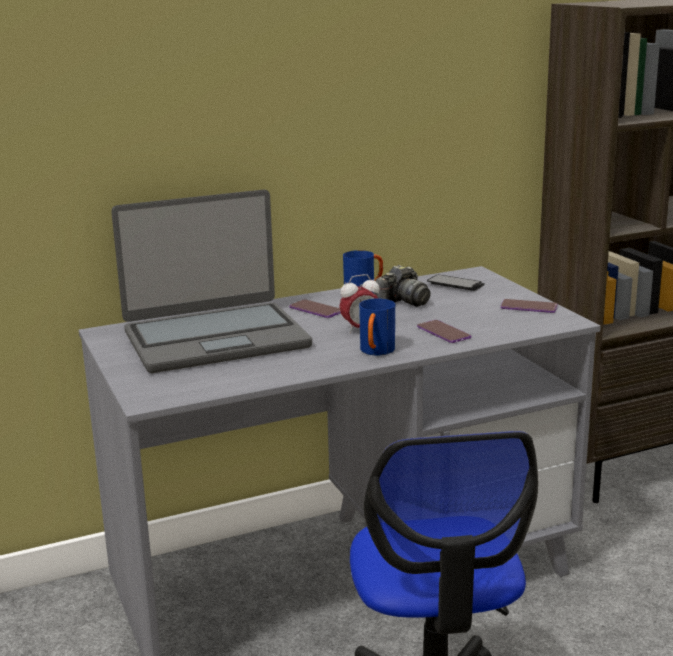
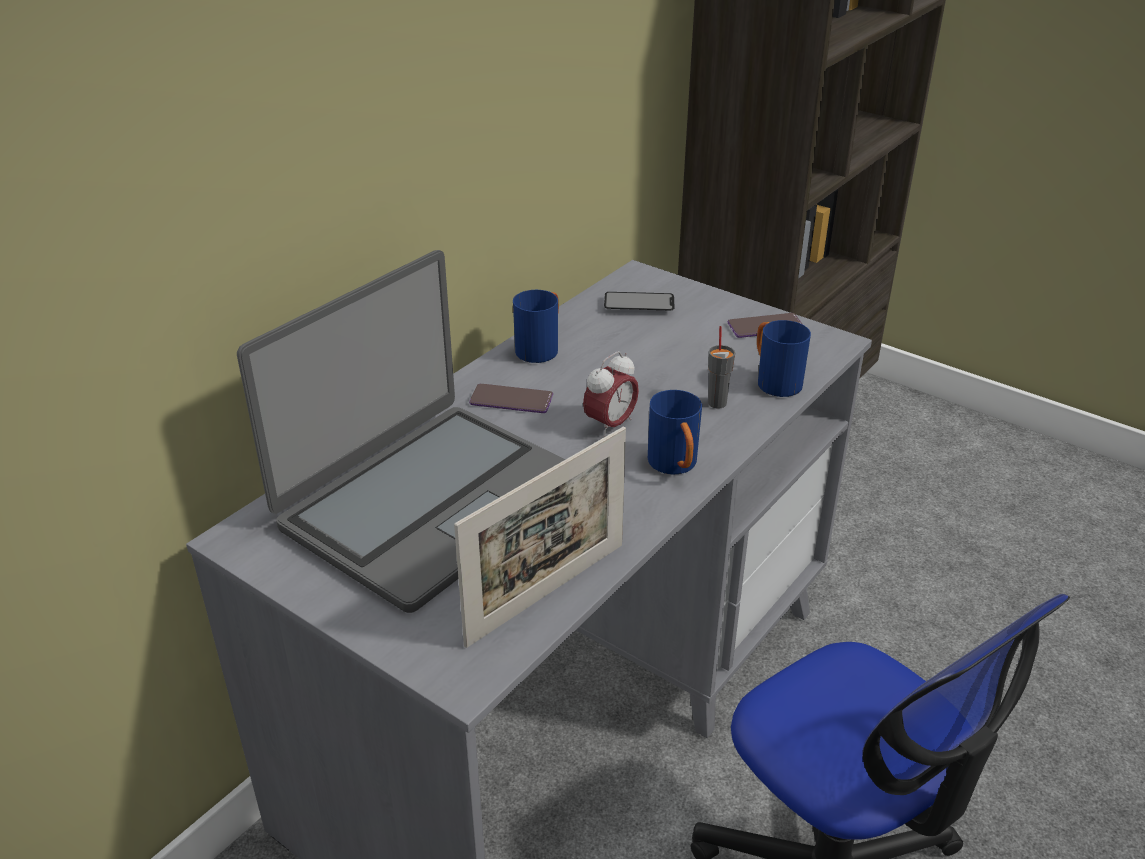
camera: 30 degrees left, 15 degrees up
camera [373,265,431,307] -> none
phone [417,320,471,343] -> grey cup [708,326,735,409]
none -> picture frame [454,426,626,648]
none -> blue mug [757,320,811,397]

